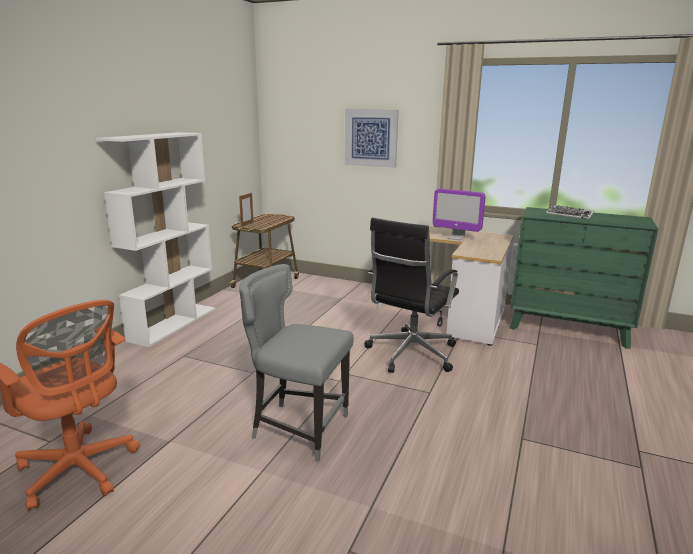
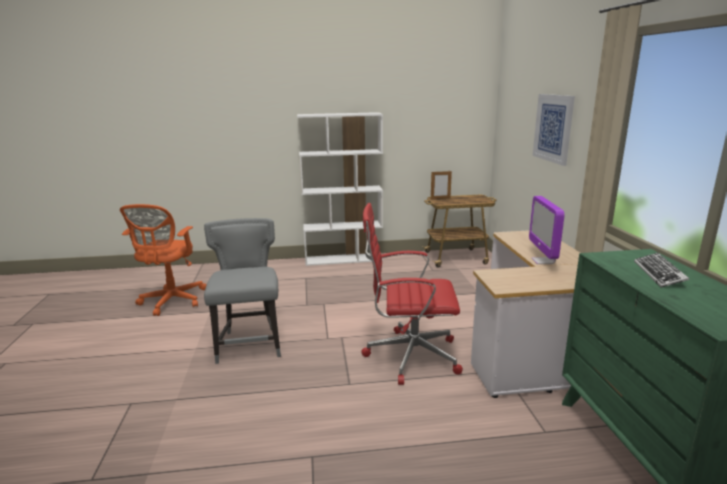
camera: 60 degrees right, 0 degrees up
black office chair [364,218,459,373] -> red office chair [361,203,463,385]

